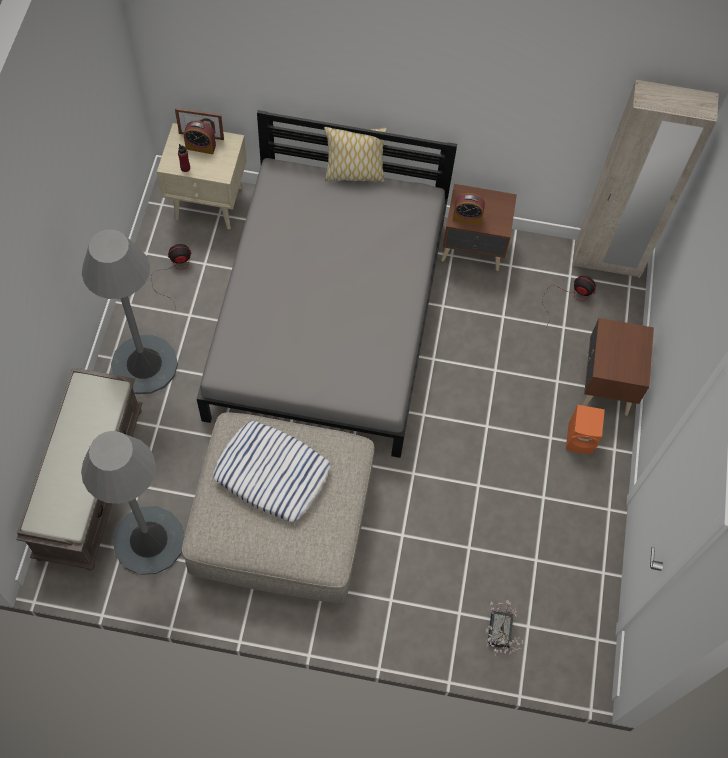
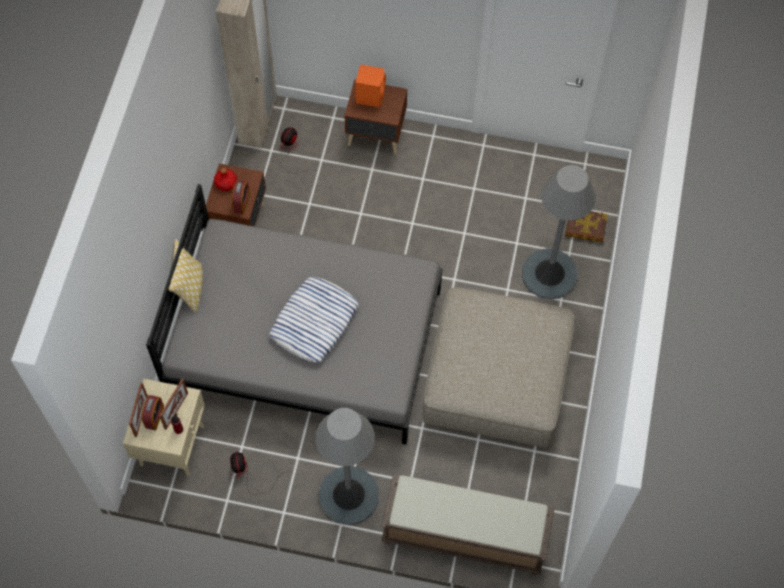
camera: 85 degrees left, 0 degrees up
grey floor lamp [81,431,184,575] -> grey floor lamp moved to [522,165,596,300]
pillow [213,421,331,522] -> pillow moved to [270,277,359,362]
potted plant [485,600,524,656] -> book [565,211,608,243]
orange speaker [566,405,605,454] -> orange speaker moved to [355,64,386,108]
none -> picture frame [159,379,188,430]
none -> red bottle [214,168,237,191]

